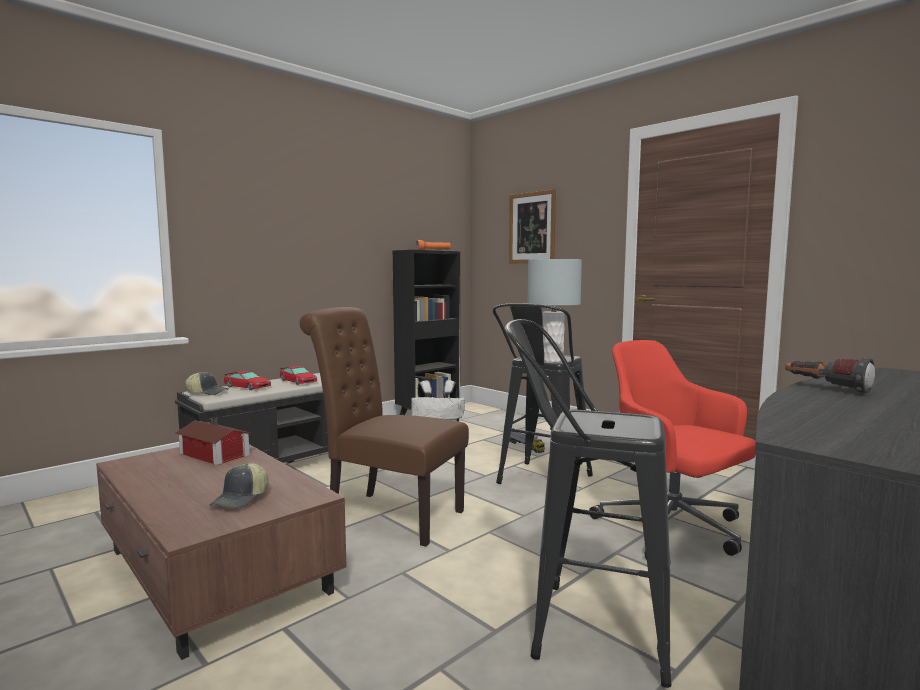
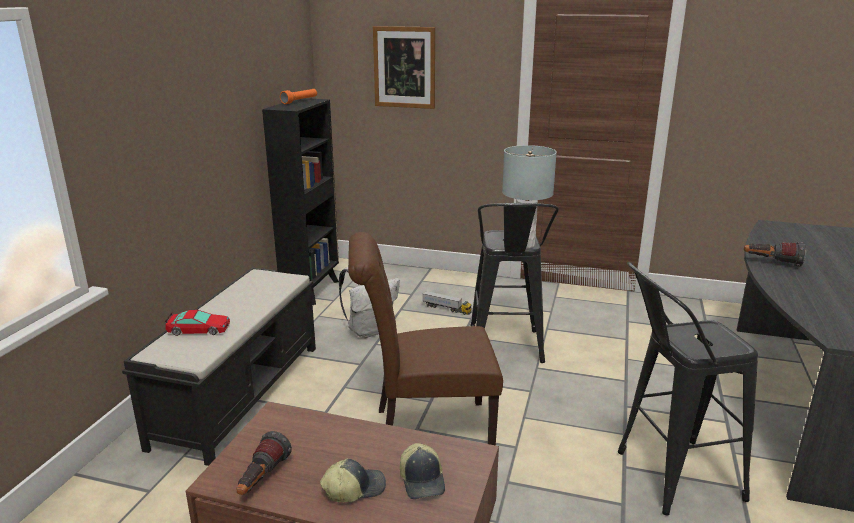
camera: 30 degrees left, 15 degrees up
toy house [175,417,252,465] -> none
cap [185,372,228,395] -> cap moved to [320,458,386,502]
toy car [280,366,317,385] -> none
red office chair [589,340,756,560] -> none
none -> flashlight [236,431,292,495]

